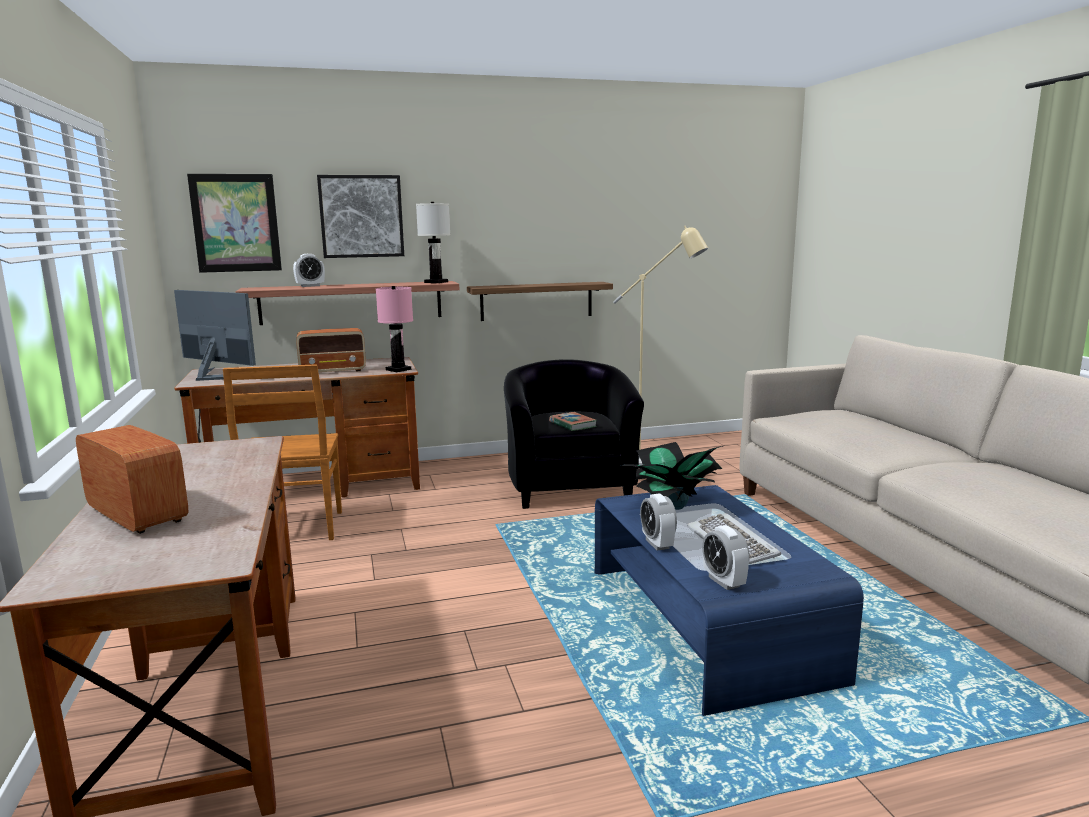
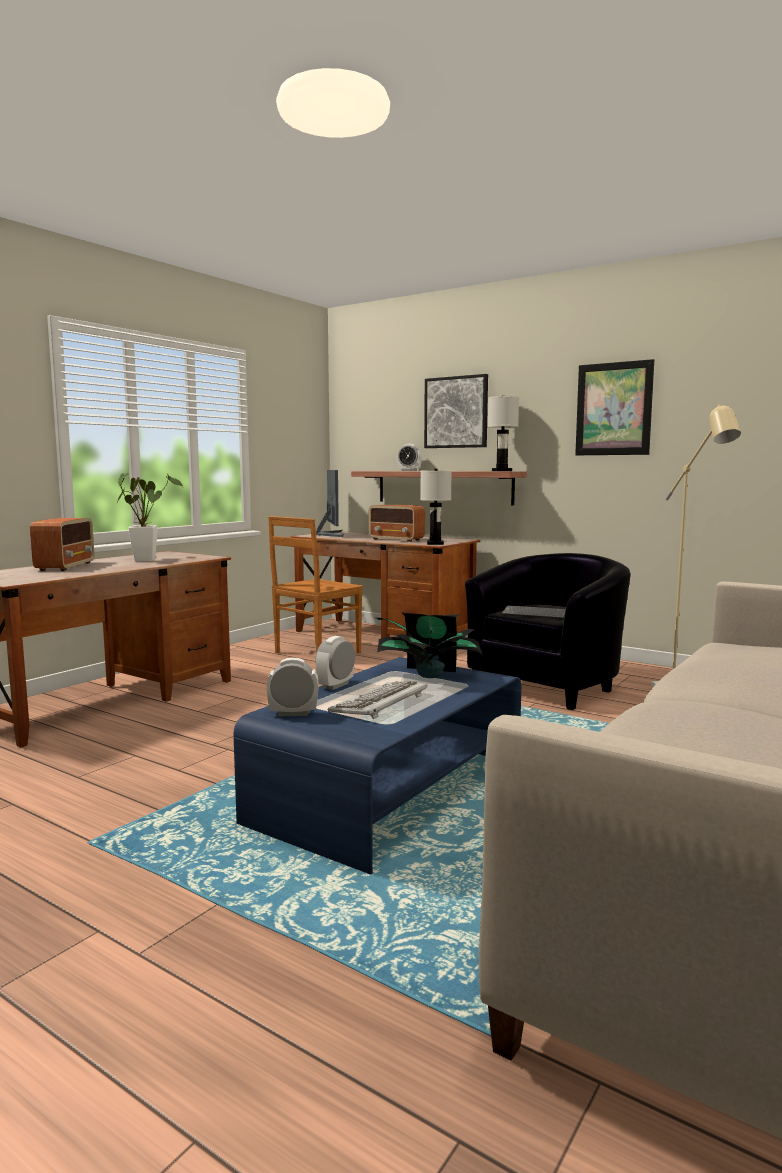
camera: 50 degrees right, 5 degrees down
picture [187,174,282,273] -> picture moved to [575,359,654,455]
pink table lamp [376,286,413,372] -> white table lamp [420,469,452,545]
shelf [467,282,613,321] -> none
book [549,412,597,431] -> keyboard [501,605,565,620]
alarm clock [702,525,750,590] -> alarm clock turned 60 degrees clockwise [267,658,319,716]
none -> potted plant [117,473,183,562]

